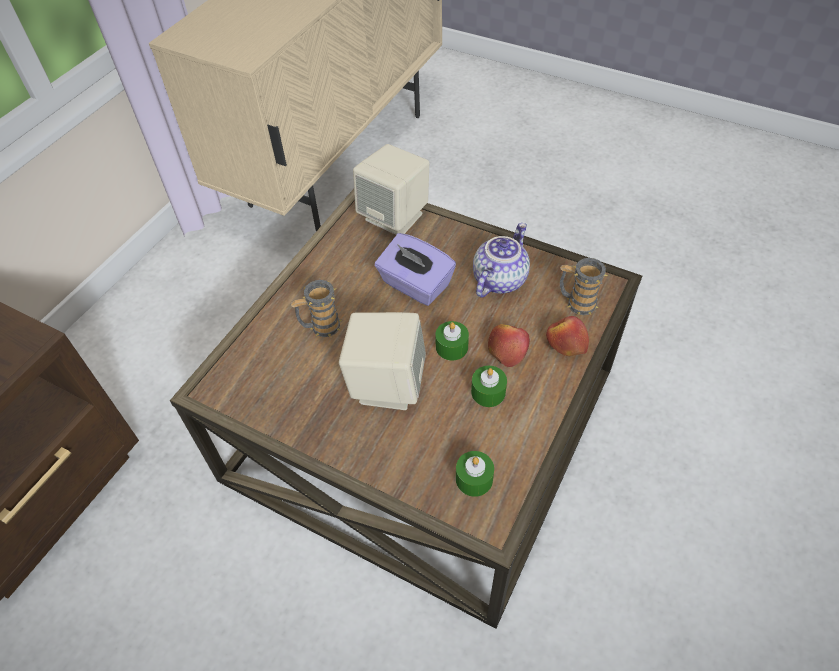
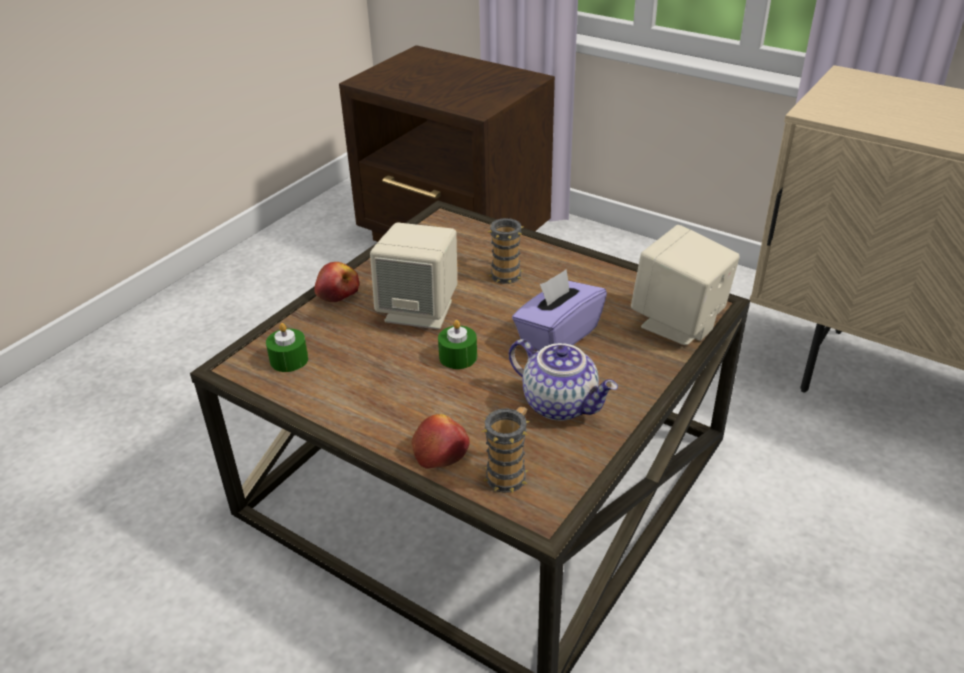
camera: 95 degrees right, 15 degrees down
green candle [471,366,507,407] -> none
apple [488,324,530,367] -> apple moved to [315,262,359,302]

